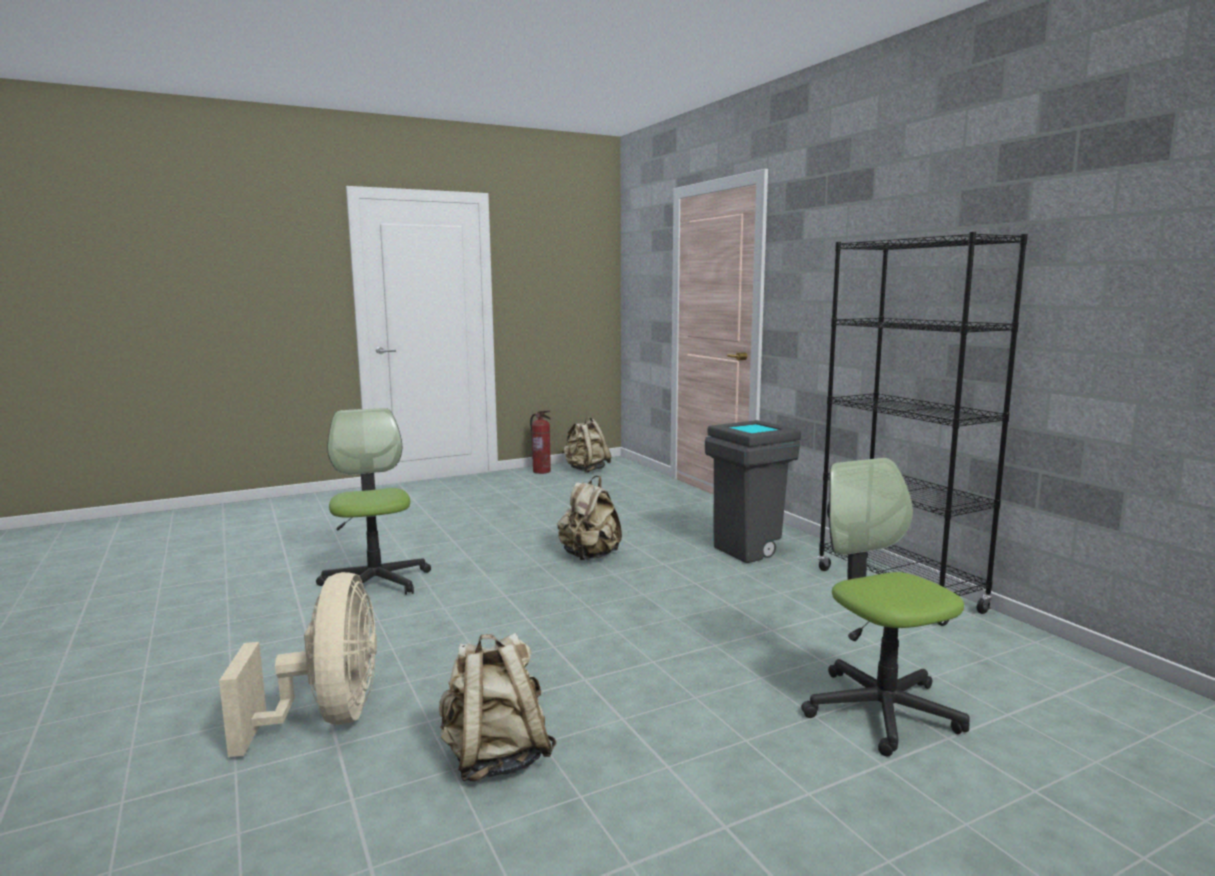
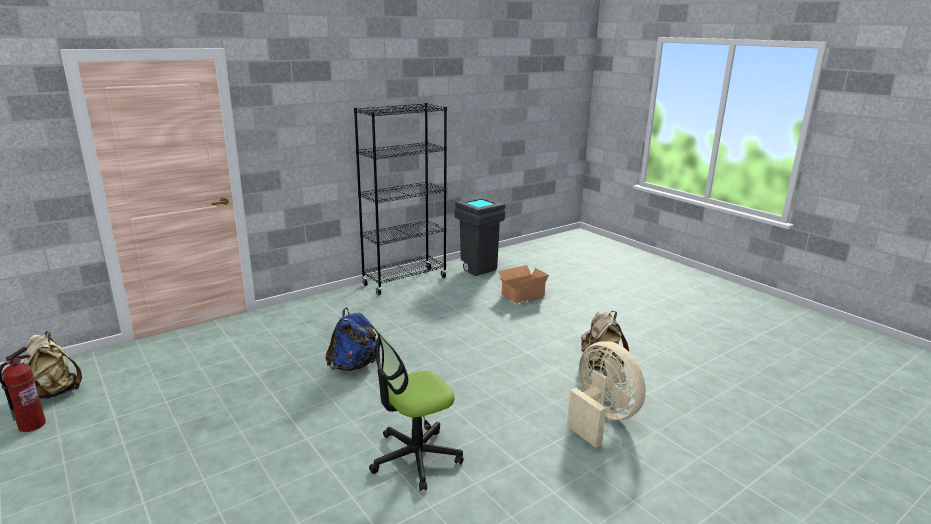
camera: 100 degrees left, 10 degrees up
beige fan [219,572,377,757] -> beige fan turned 75 degrees clockwise [567,341,646,448]
beige backpack [558,476,622,560] -> blue backpack [325,307,377,371]
grey trash can [705,420,801,563] -> grey trash can moved to [454,197,506,276]
office chair [801,458,970,757] -> cardboard box [498,265,549,303]

